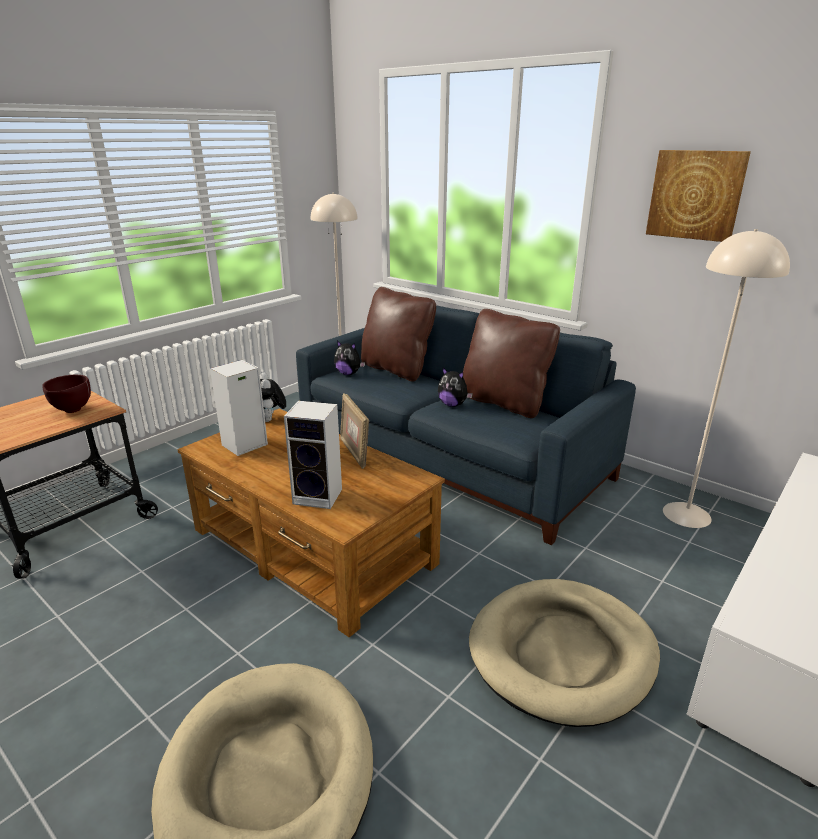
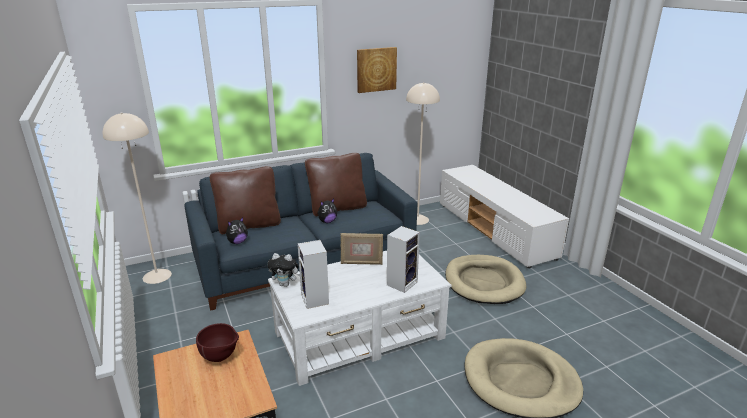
camera: 65 degrees left, 0 degrees up
brown coffee table [177,409,445,637] -> white coffee table [268,251,452,386]

